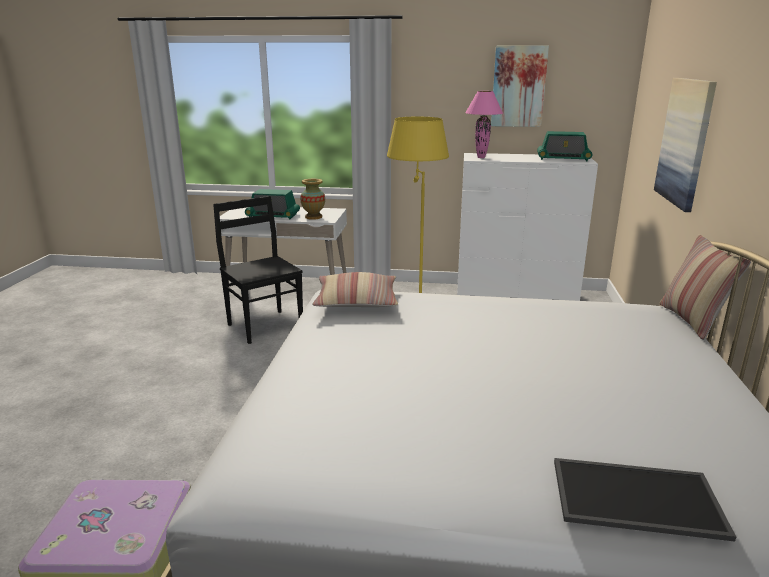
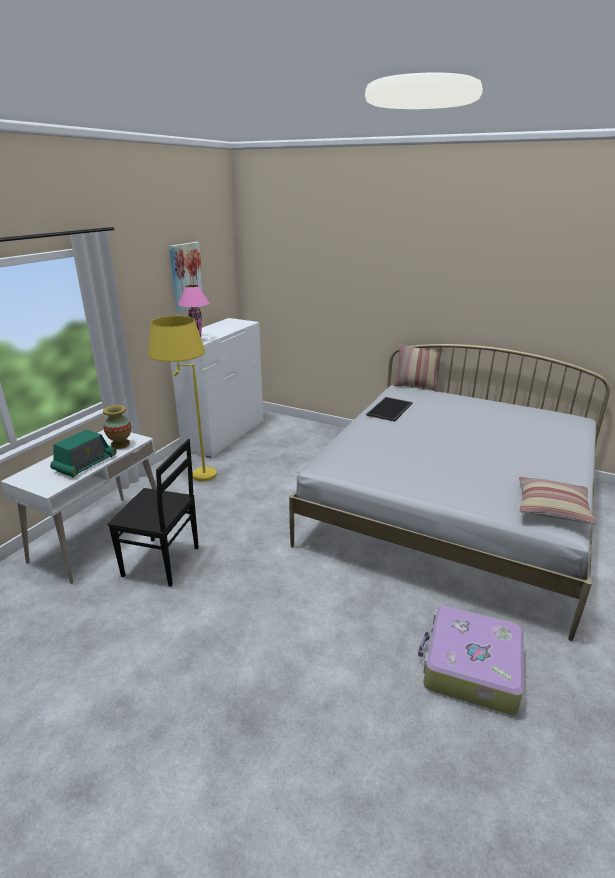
camera: 70 degrees left, 5 degrees up
black chair [213,196,303,344] -> black chair turned 150 degrees counterclockwise [107,439,199,586]
pillow [312,272,398,307] -> pillow moved to [519,476,596,525]
radio [537,131,593,161] -> none
tray [554,458,736,542] -> tray moved to [366,397,413,422]
picture [654,78,717,212] -> none

